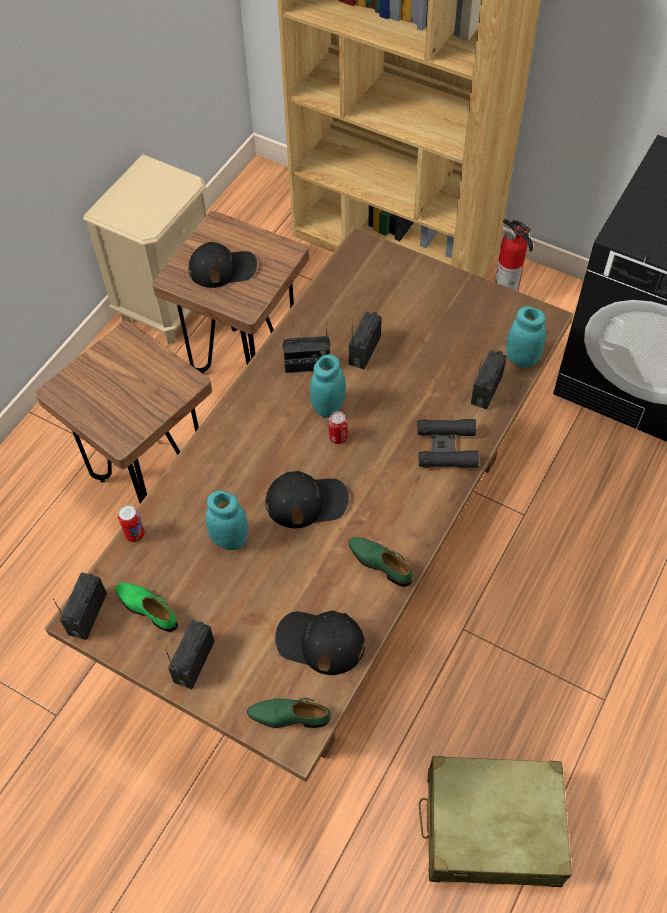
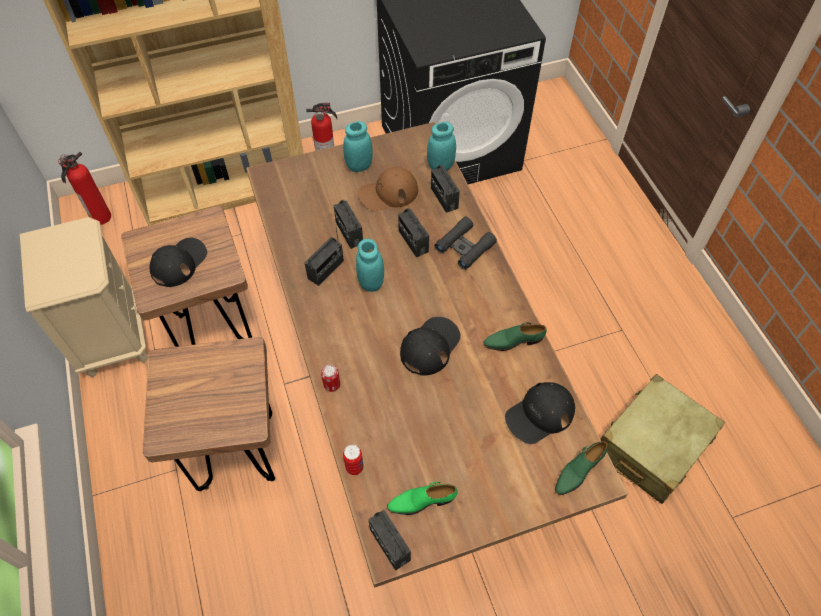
camera: 50 degrees left, 0 degrees up
radio [165,620,215,689] -> radio moved to [398,208,429,257]
turquoise jar [206,490,248,550] -> turquoise jar moved to [343,121,372,172]
can [329,411,348,444] -> can moved to [321,364,340,392]
none -> fire extinguisher [58,152,111,225]
none -> brown cap [358,167,418,211]

